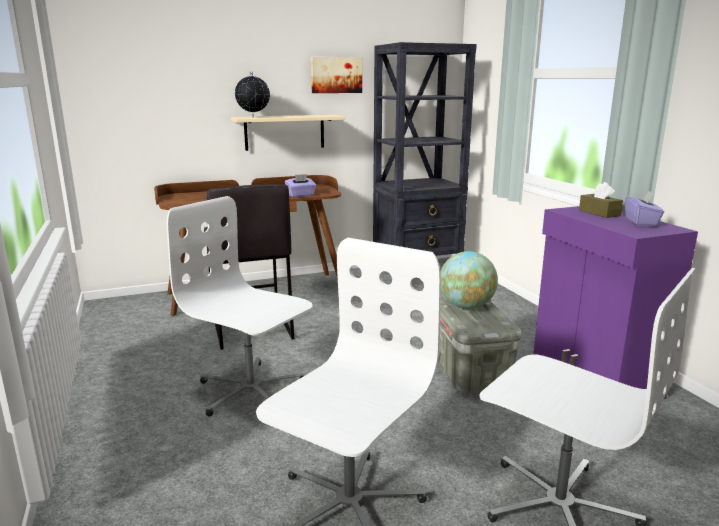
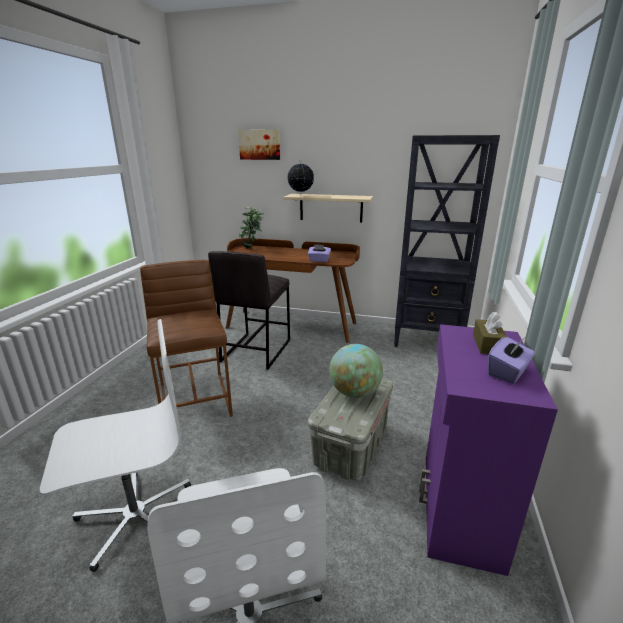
camera: 35 degrees right, 5 degrees up
white office chair [167,196,312,417] -> brown stool [140,260,233,417]
picture [311,57,362,93] -> picture moved to [238,130,280,160]
none -> potted plant [238,207,263,248]

